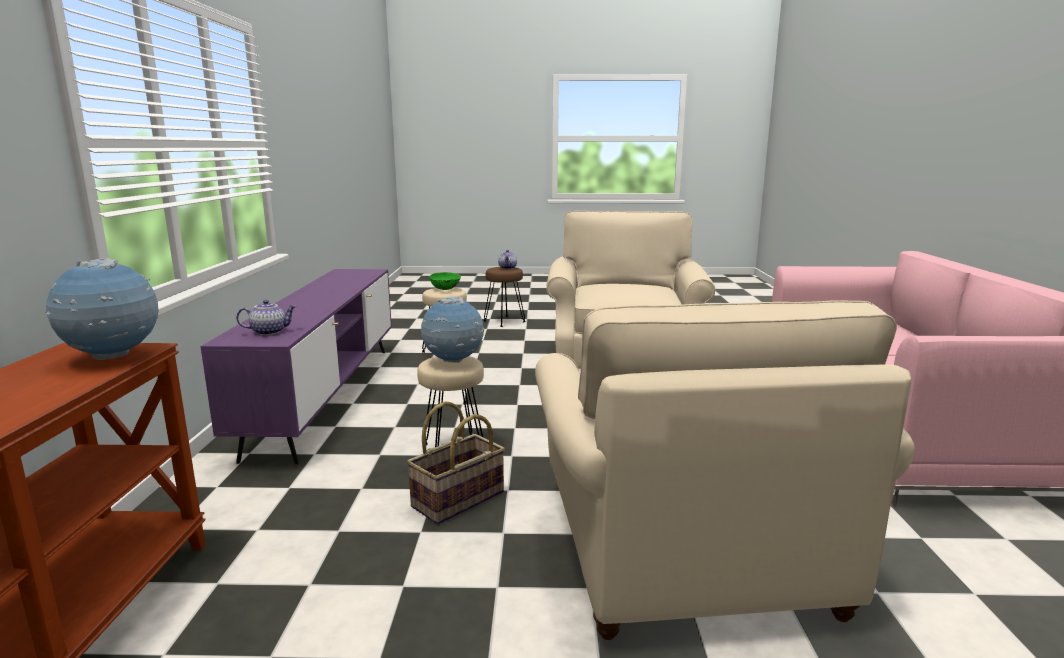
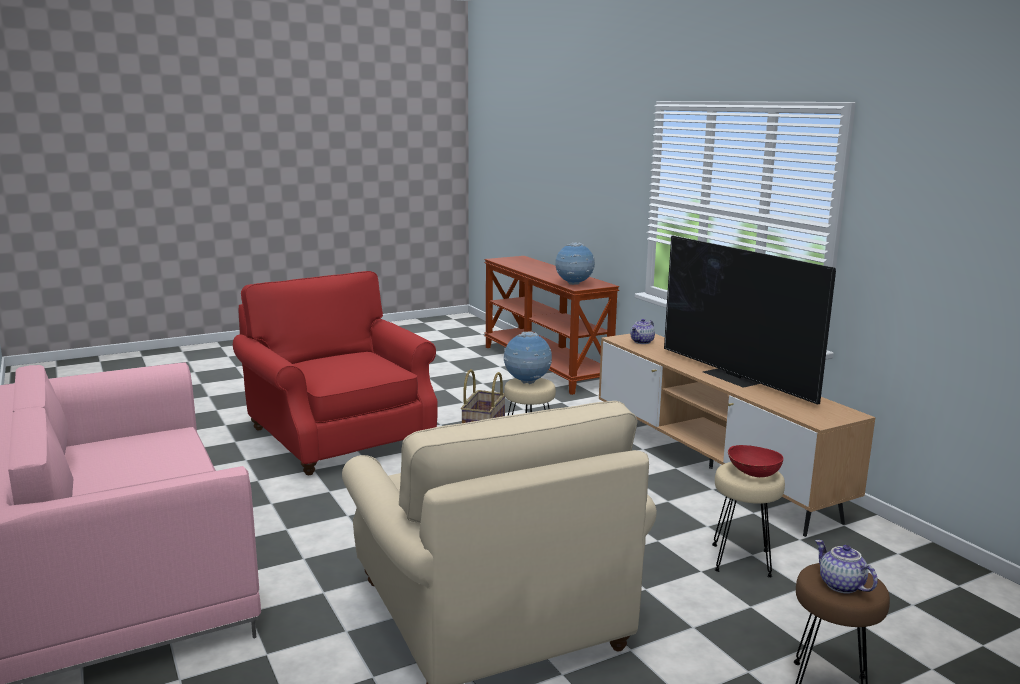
camera: 150 degrees right, 0 degrees up
purple tv stand [200,269,392,464] -> brown tv stand [599,334,876,537]
green bowl [430,272,461,290] -> red bowl [728,445,783,477]
beige armchair [535,300,915,640] -> red armchair [233,271,438,475]
none -> television [664,236,836,405]

